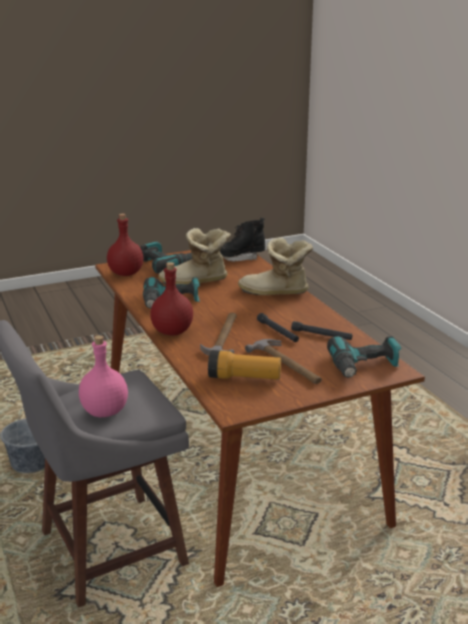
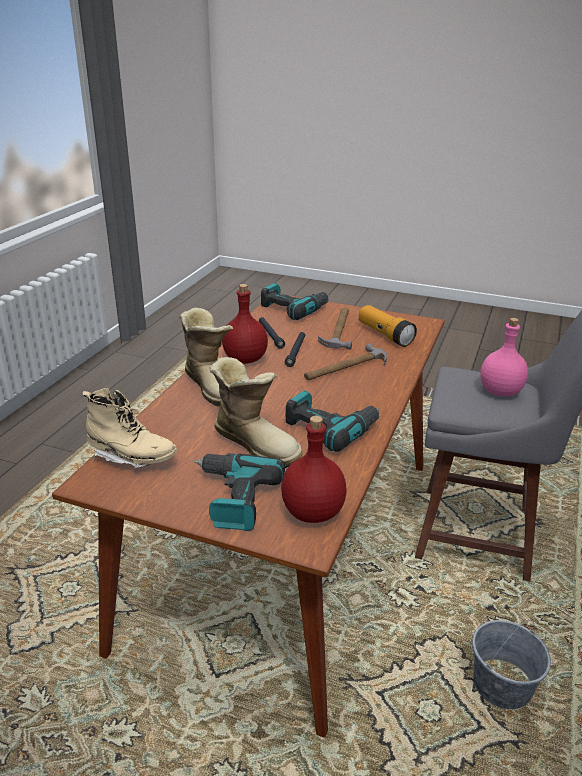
camera: 135 degrees left, 5 degrees up
red bottle [150,262,193,335] -> red bottle moved to [222,284,268,364]
black boot [220,218,265,262] -> beige boot [83,388,177,468]

